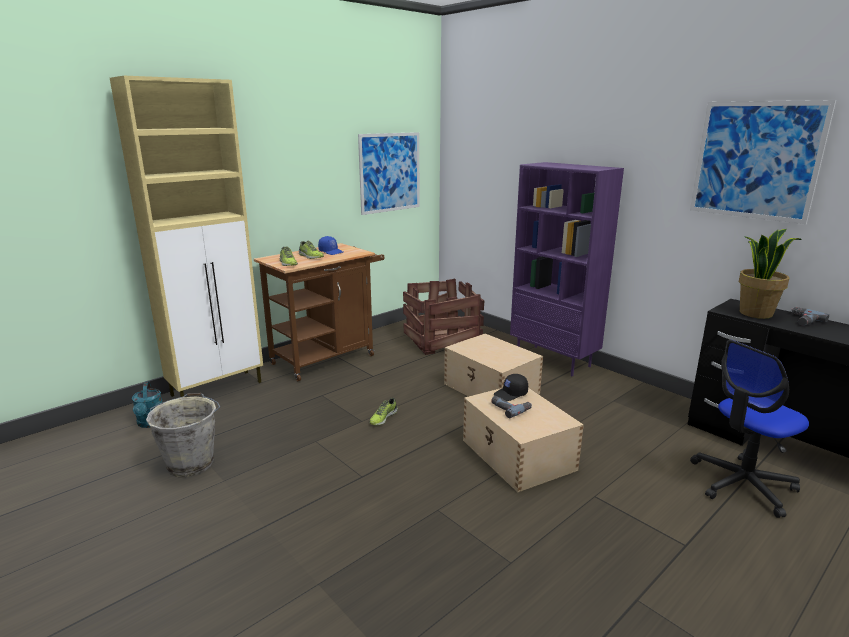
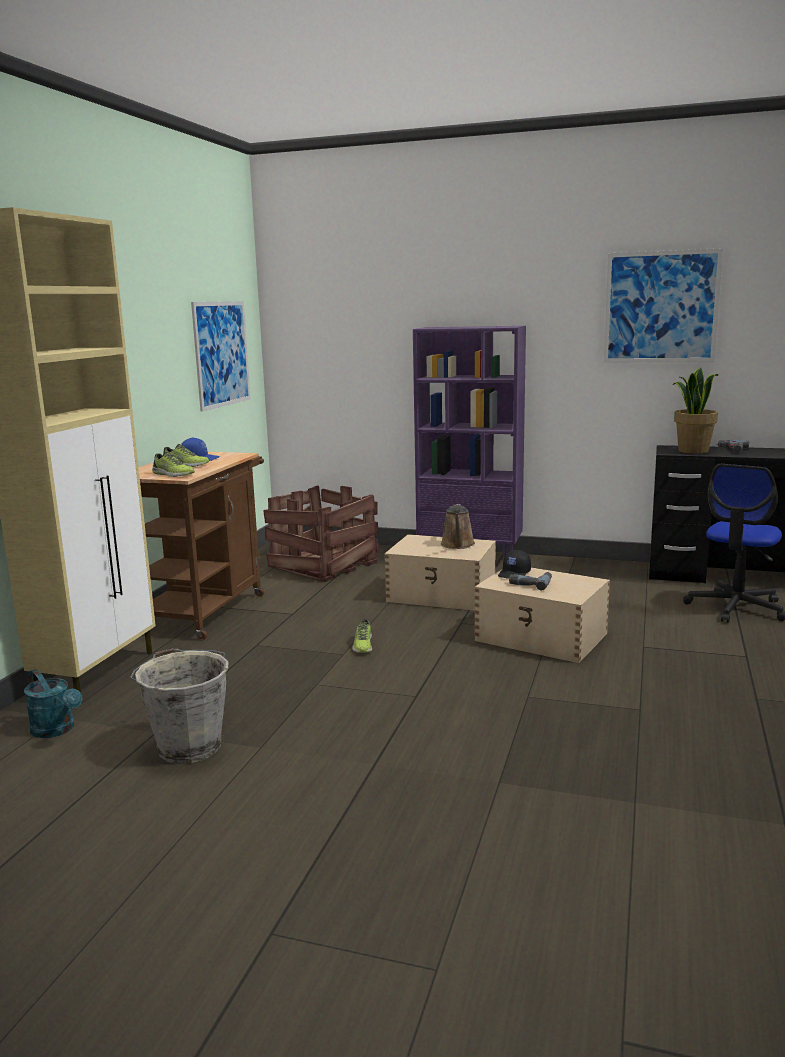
camera: 30 degrees left, 5 degrees down
none -> brown watering can [441,504,475,549]

